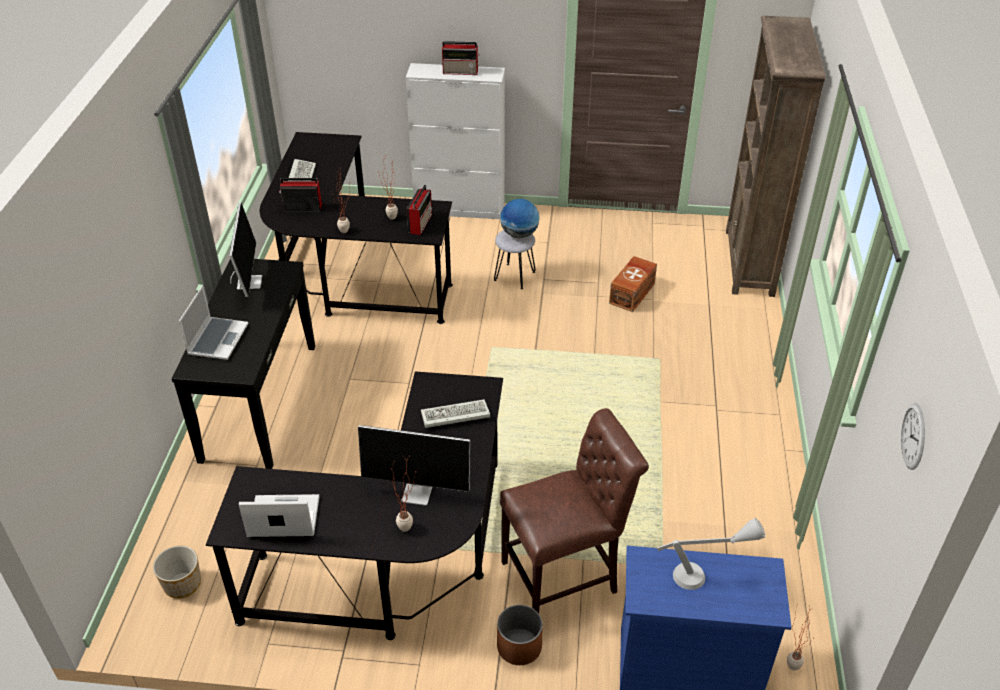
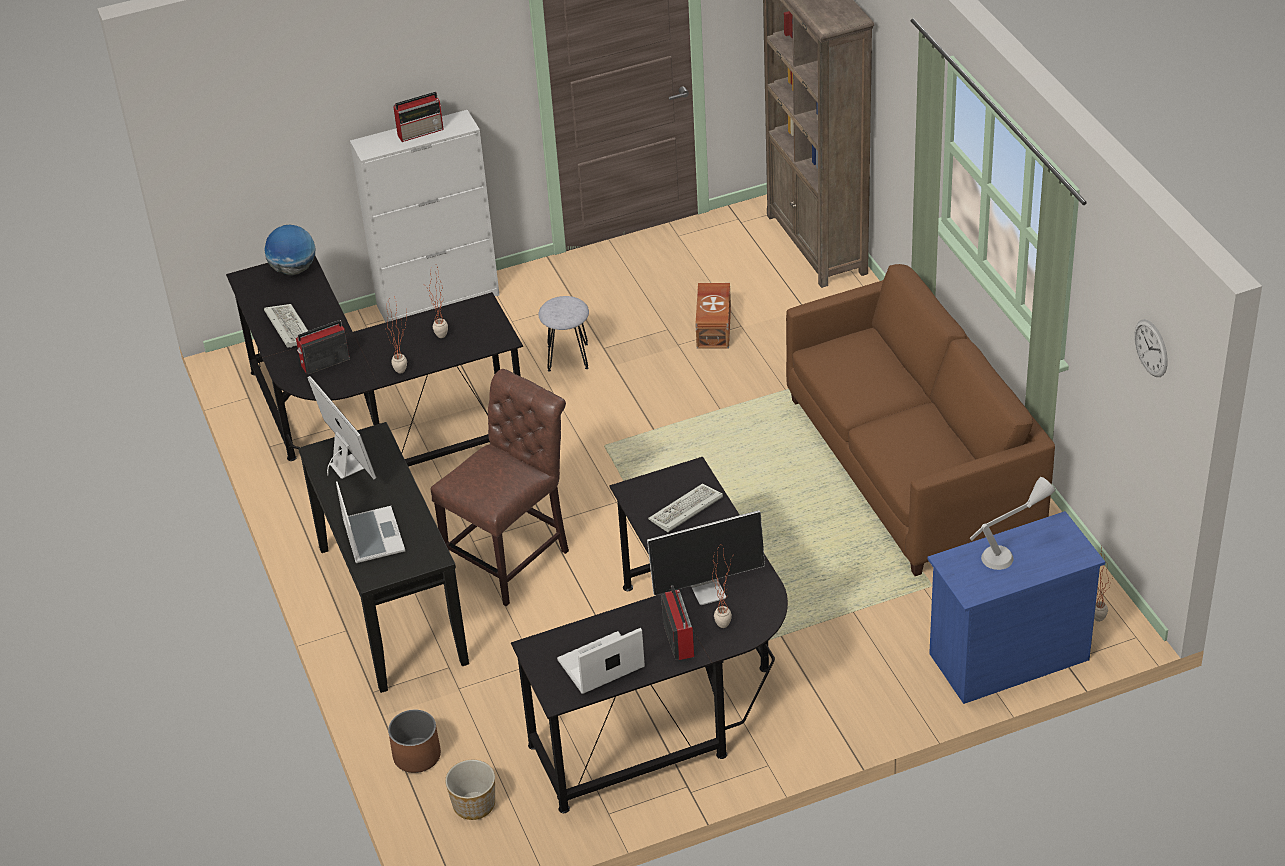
camera: 25 degrees left, 0 degrees up
radio [406,185,432,235] -> radio moved to [661,586,694,660]
brown planter [497,605,543,665] -> brown planter moved to [388,710,441,773]
globe [500,199,540,238] -> globe moved to [264,225,315,275]
brown chair [500,408,649,613] -> brown chair moved to [431,369,569,606]
none -> brown sofa [786,264,1055,576]

